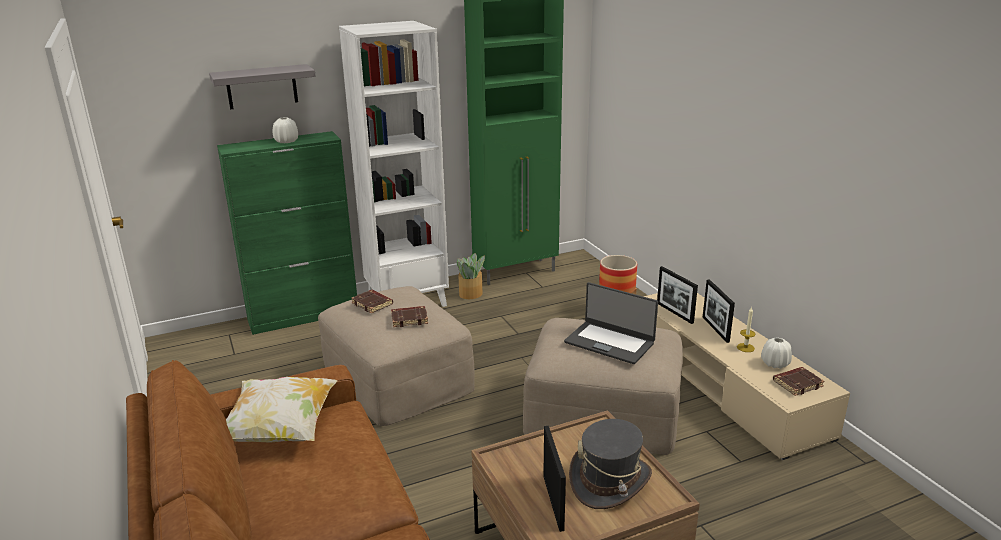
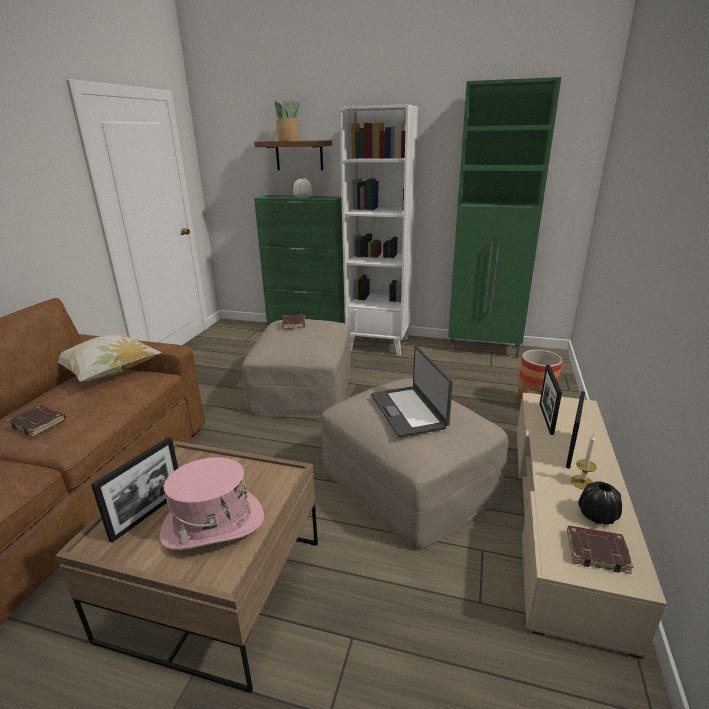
camera: 40 degrees right, 0 degrees up
grey shelf [209,64,316,109] -> brown shelf [254,140,332,170]
brown book [391,306,428,327] -> brown book moved to [7,405,66,437]
potted plant [457,253,485,299] -> potted plant moved to [274,100,301,141]
grey hat [569,419,652,509] -> pink hat [159,457,264,550]
white vase [761,337,792,369] -> black vase [578,482,622,525]

